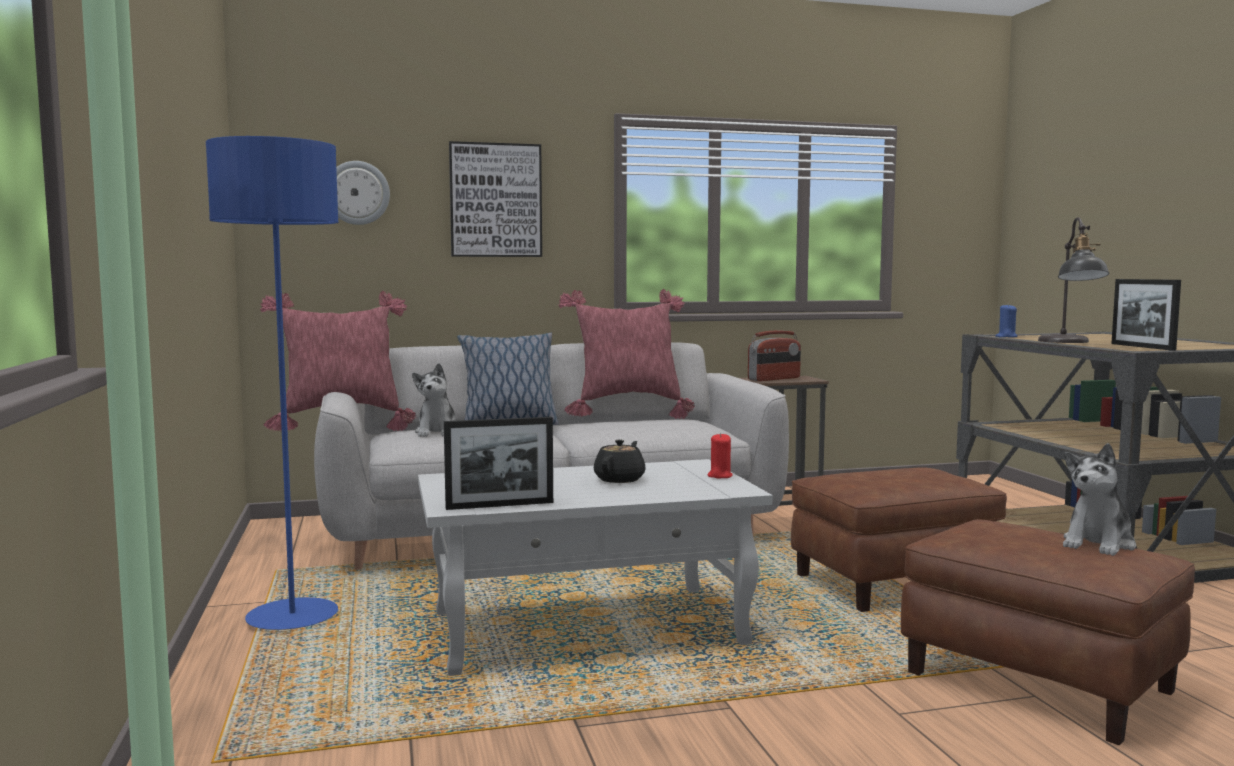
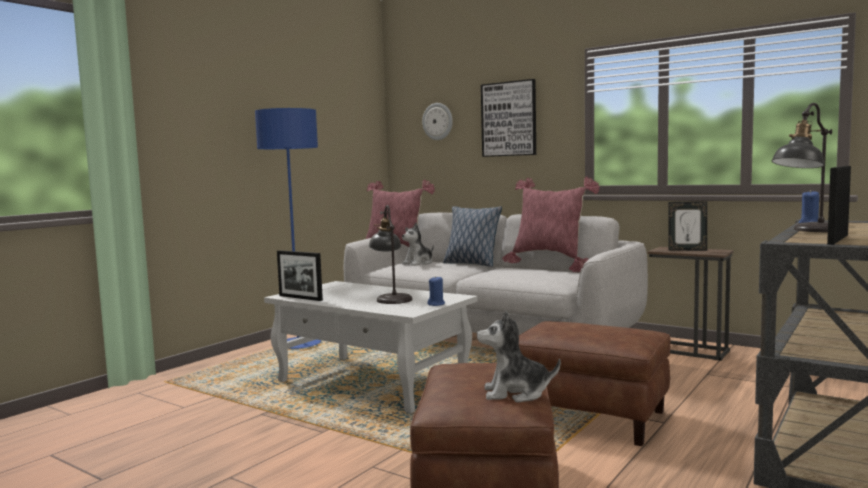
camera: 50 degrees right, 0 degrees up
black teapot [594,439,646,483] -> grey table lamp [369,205,412,304]
red candle [708,433,733,479] -> blue candle [427,276,445,306]
radio [748,330,801,381] -> picture frame [668,201,707,251]

